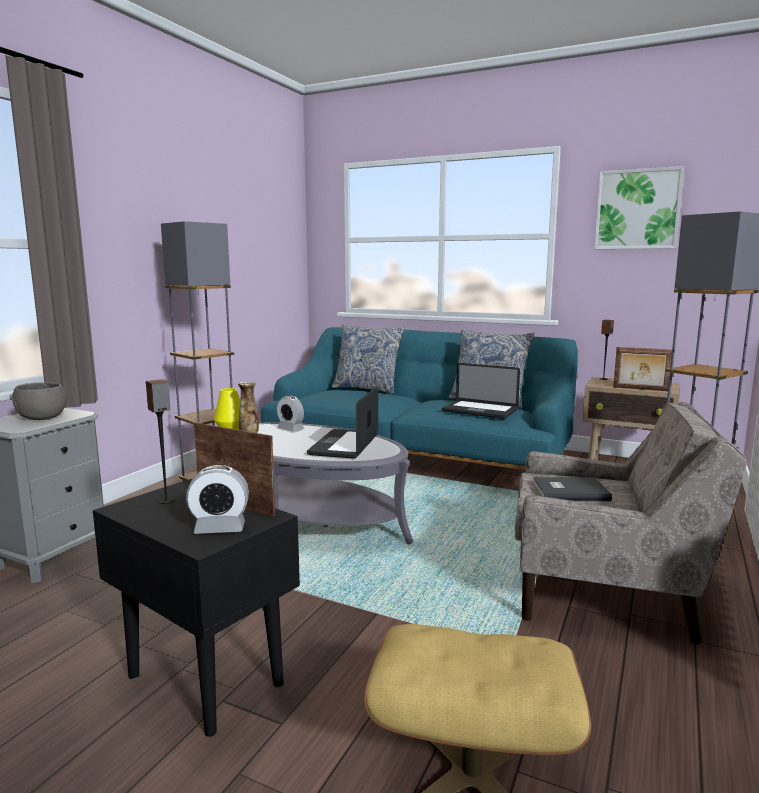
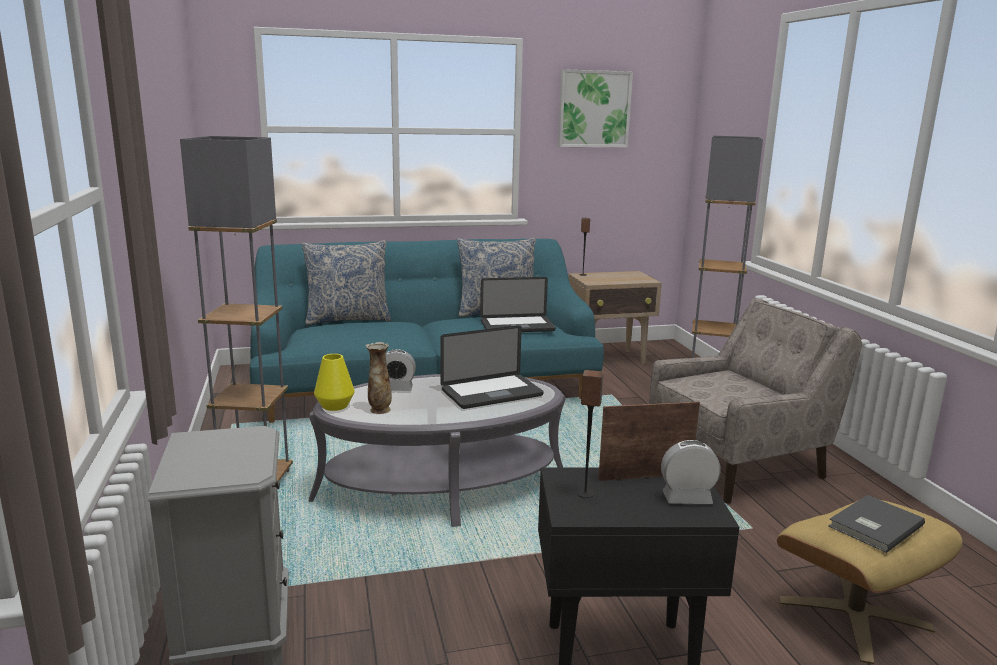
camera: 40 degrees left, 5 degrees up
grey bowl [9,382,67,420] -> none
alarm clock [186,465,249,534] -> alarm clock turned 135 degrees counterclockwise [661,440,721,504]
laptop [307,386,378,459] -> laptop turned 90 degrees counterclockwise [440,325,544,409]
grey book [532,477,612,501] -> grey book moved to [829,495,925,553]
picture frame [613,347,672,391] -> none

